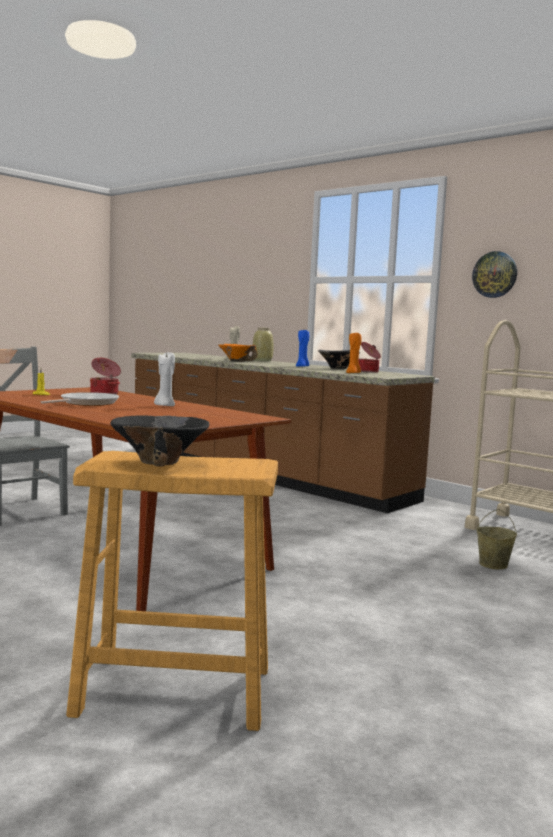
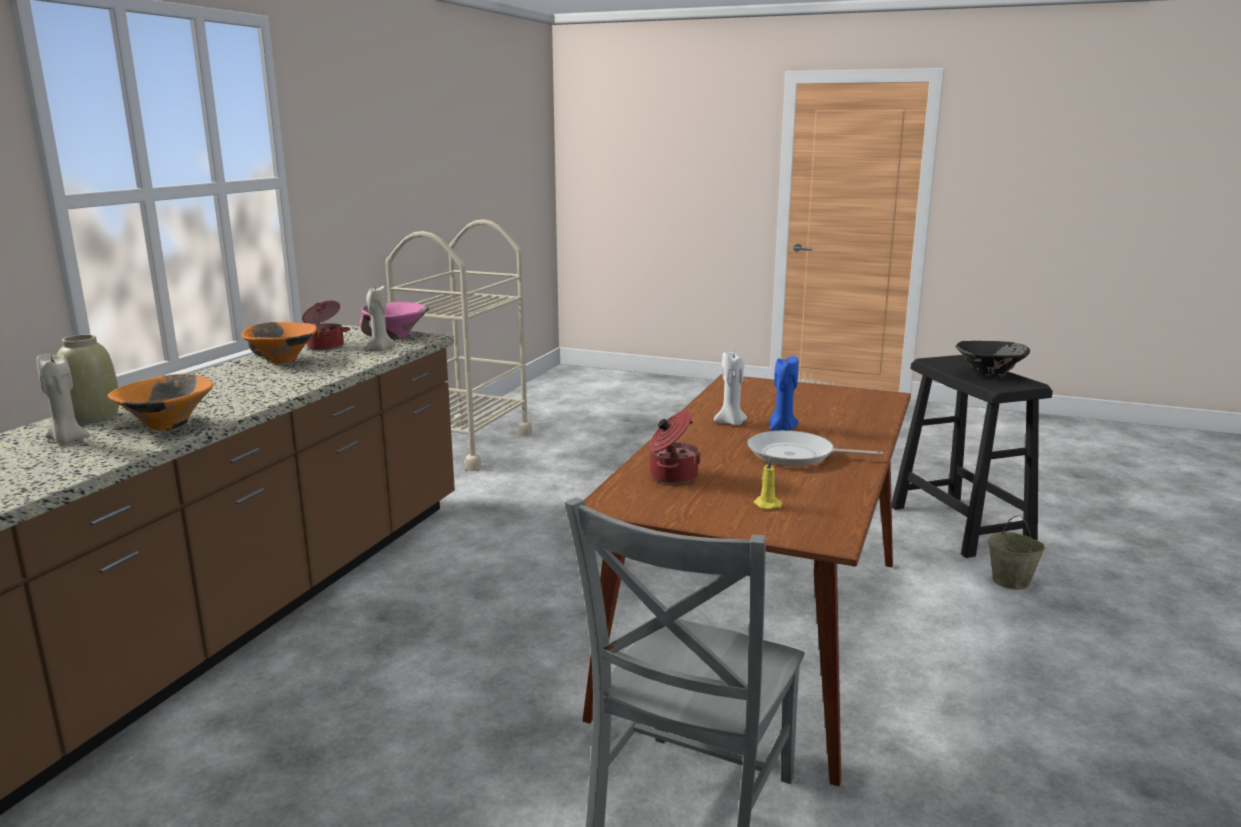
camera: 110 degrees left, 10 degrees up
beige stool [66,451,278,731] -> black stool [892,355,1053,558]
blue candle [296,330,309,367] -> blue candle moved to [769,356,799,431]
black bowl [318,350,360,369] -> orange bowl [241,322,317,363]
orange candle [346,333,361,373] -> beige candle [365,286,396,351]
wall clock [472,251,517,298] -> none
beige bucket [476,509,517,569] -> beige bucket moved to [988,515,1045,590]
none -> pink bowl [360,302,429,339]

